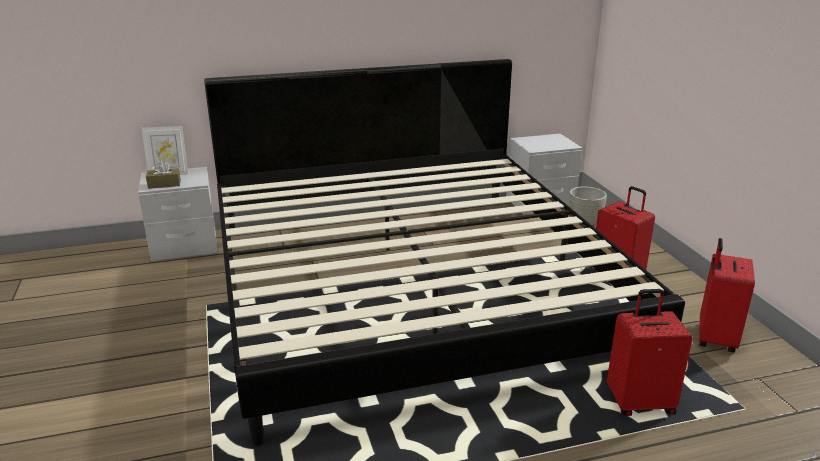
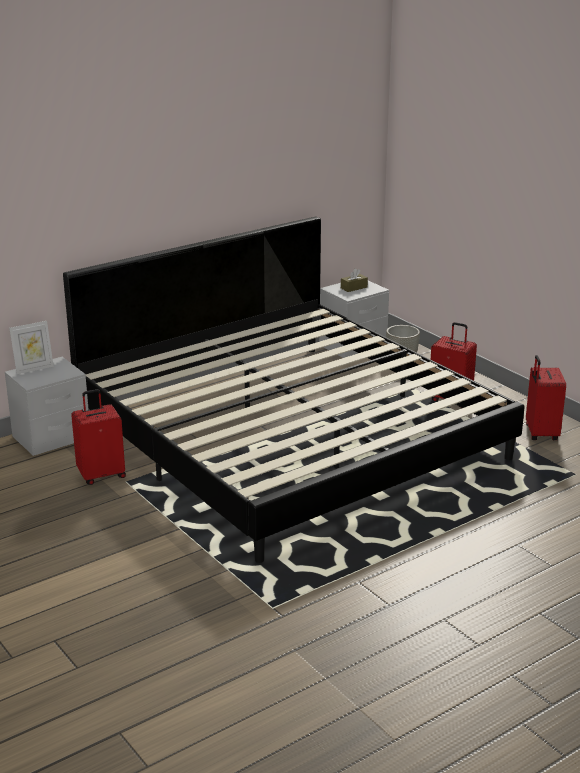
camera: 20 degrees left, 0 degrees up
brown tissue box [146,160,181,189] -> brown tissue box moved to [341,268,368,292]
red suitcase [607,289,693,416] -> red suitcase moved to [71,389,126,485]

